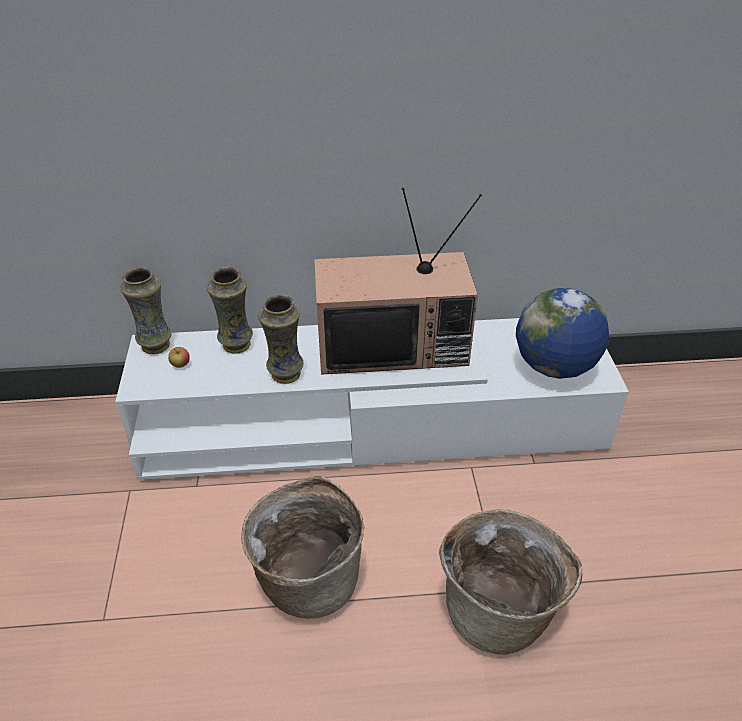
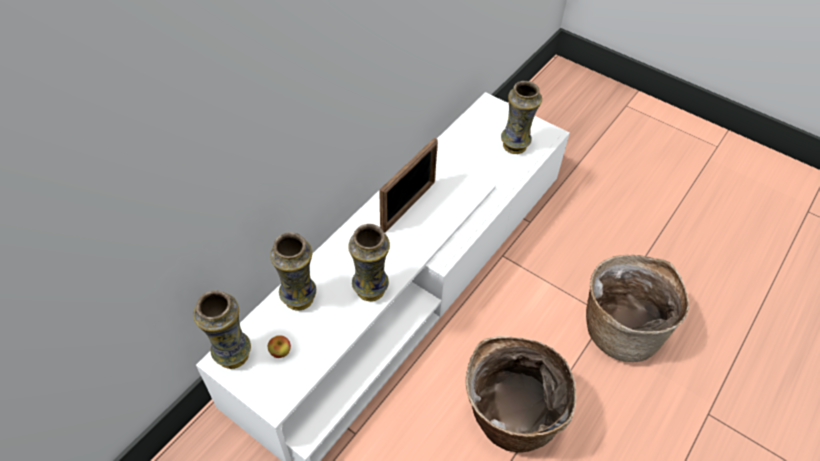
camera: 50 degrees left, 10 degrees up
television [314,187,482,375] -> picture frame [379,137,438,233]
globe [516,288,609,379] -> vase [501,81,542,154]

